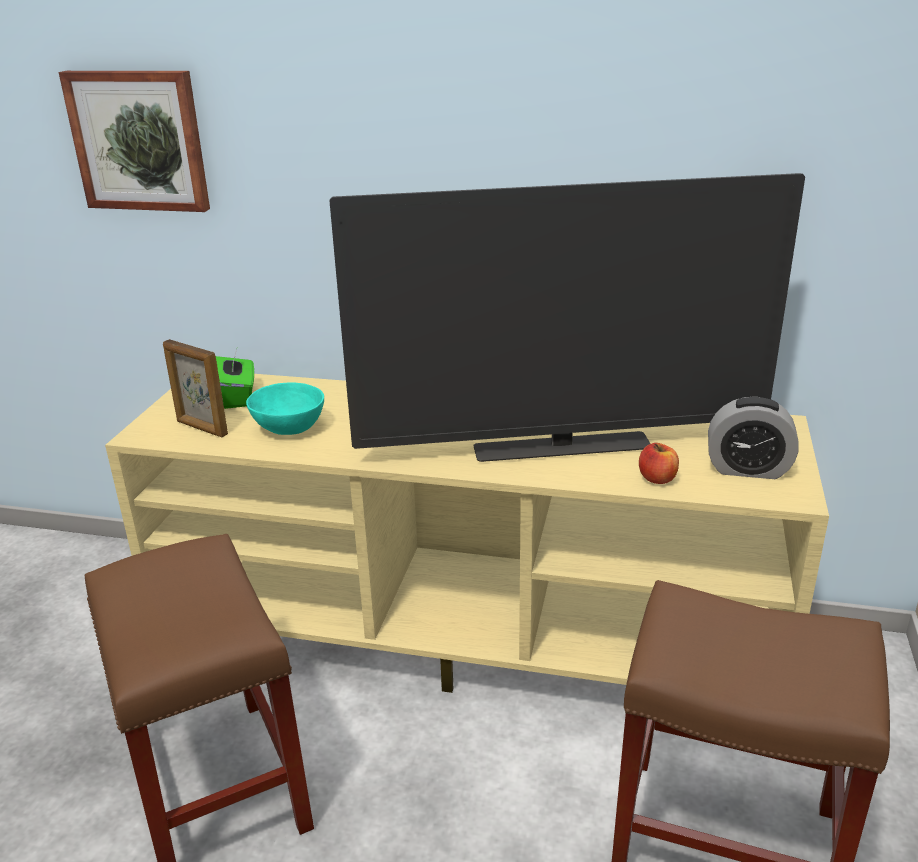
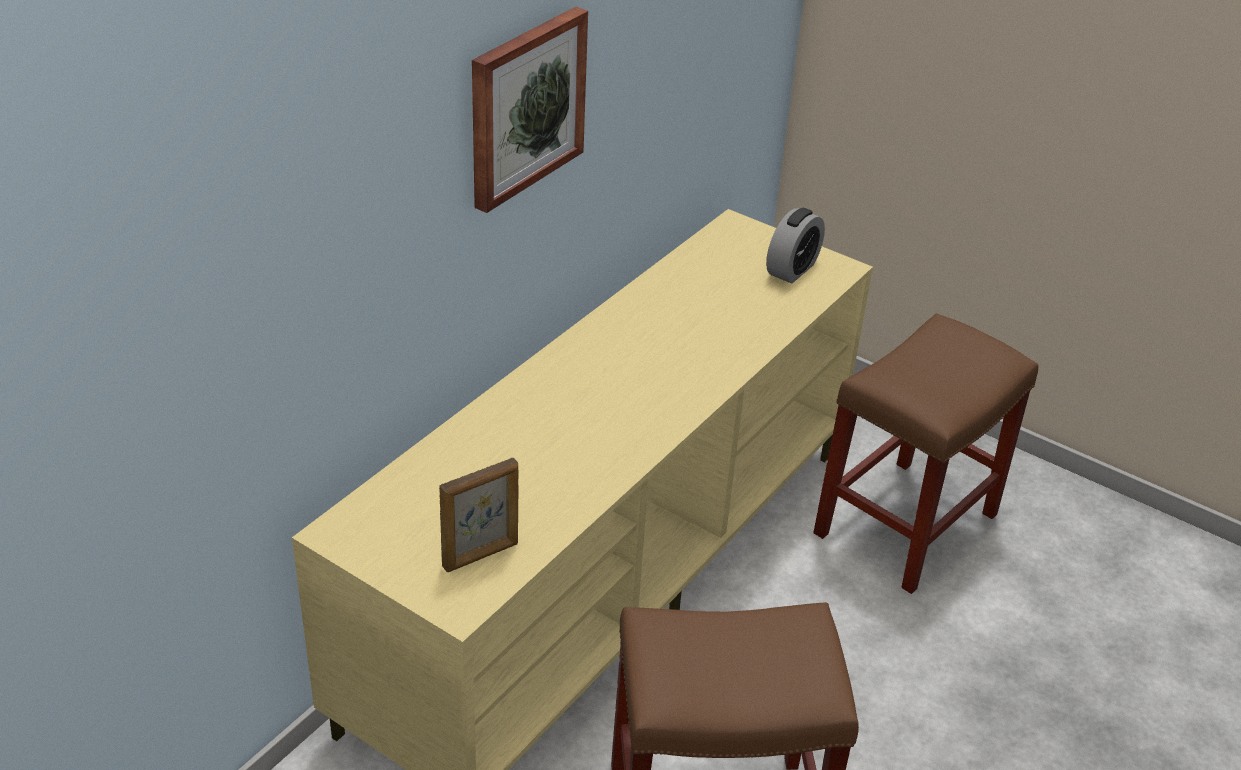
camera: 70 degrees left, 10 degrees up
picture [59,71,210,212] -> picture moved to [472,7,588,213]
green tissue box [216,349,254,409] -> none
turquoise bowl [246,383,324,435] -> none
television [329,173,805,462] -> none
apple [639,443,679,484] -> none

